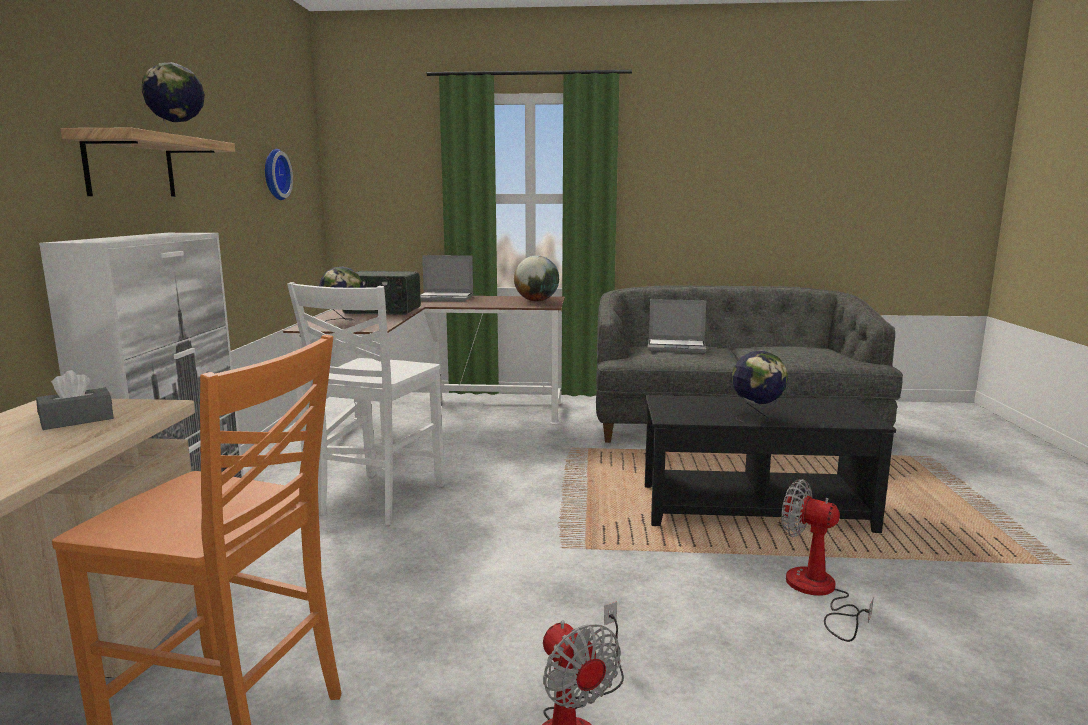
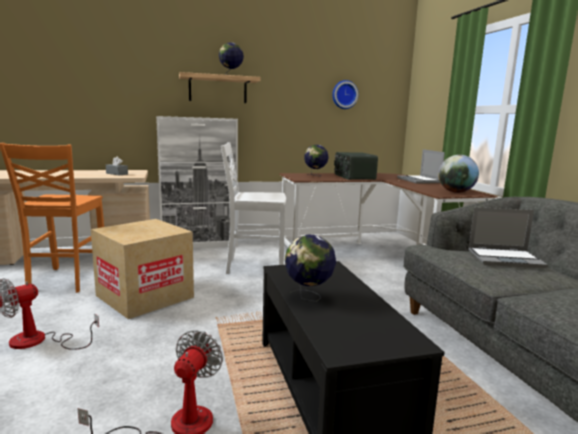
camera: 70 degrees right, 0 degrees up
laptop [647,299,706,353] -> laptop turned 75 degrees counterclockwise [468,207,548,268]
none -> cardboard box [91,219,194,319]

